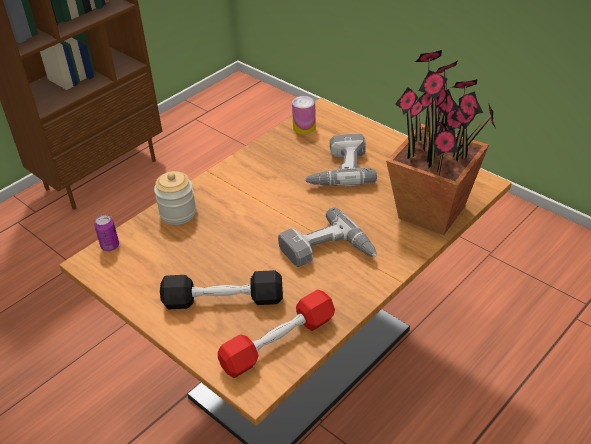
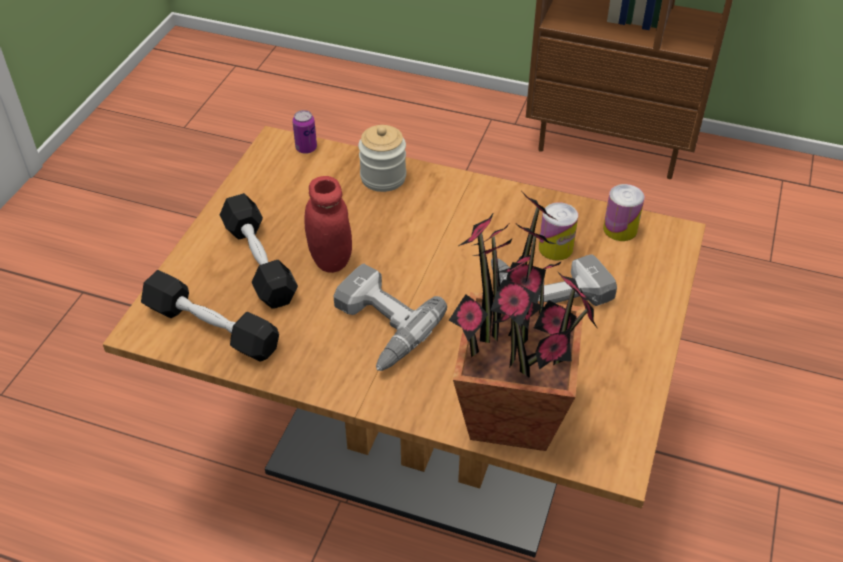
camera: 65 degrees right, 5 degrees up
red dumbbell [218,290,335,378] -> black dumbbell [141,270,279,362]
none -> red jar [304,176,352,273]
none -> can [539,202,578,261]

